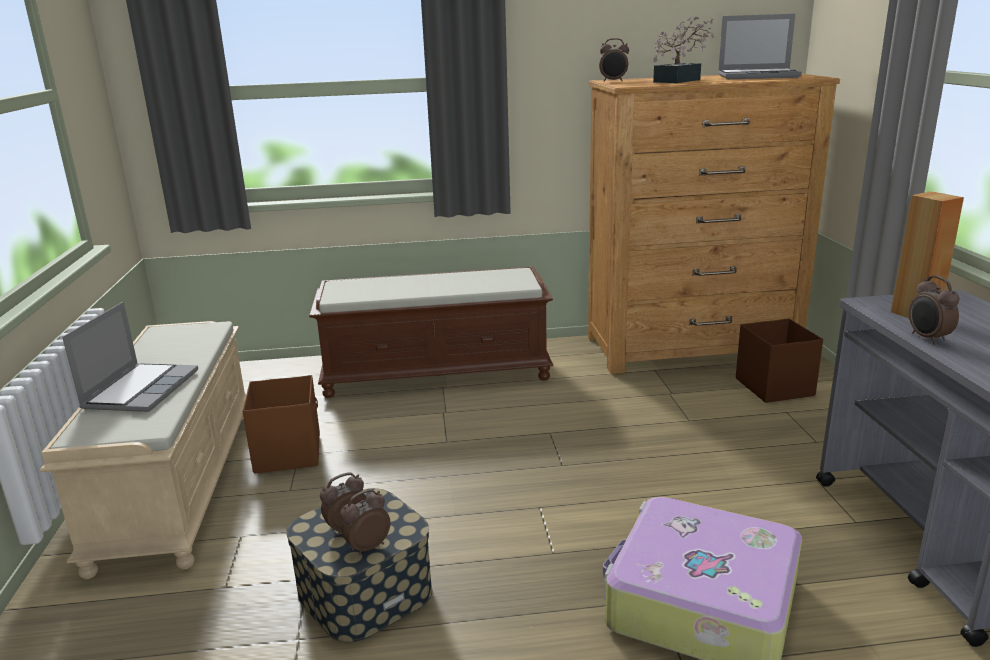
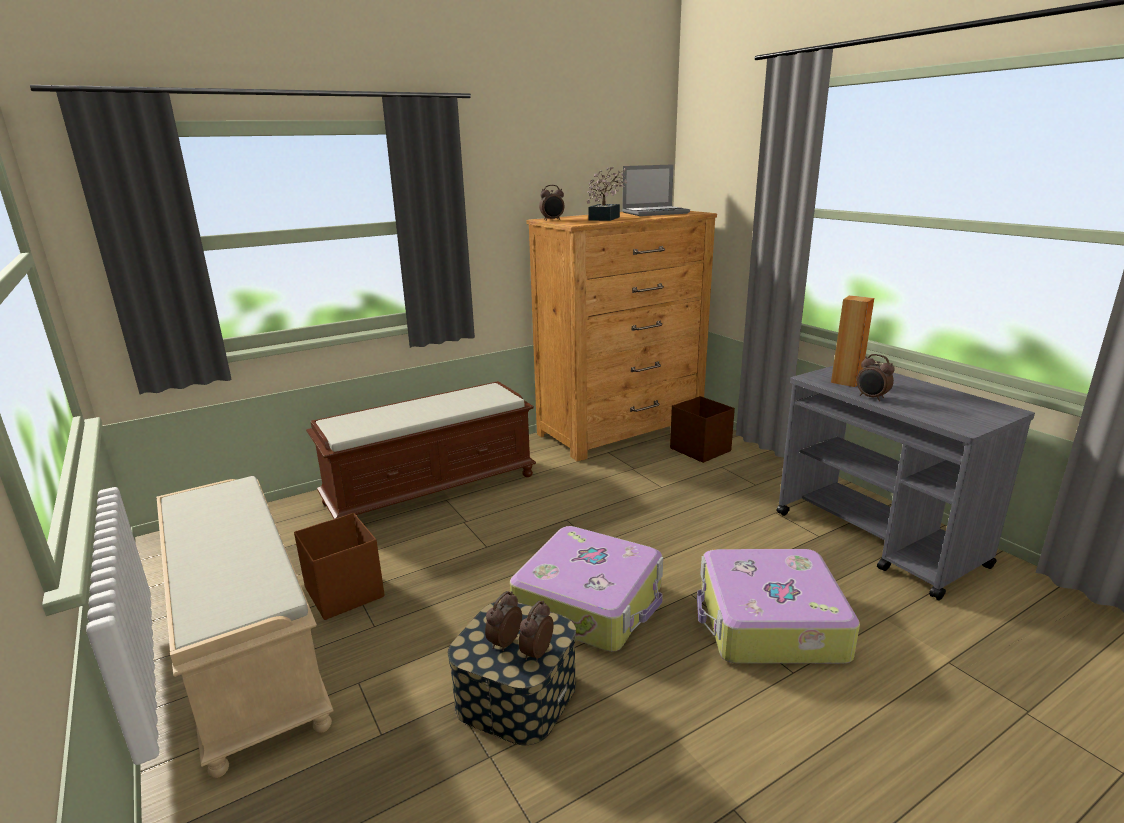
camera: 25 degrees left, 0 degrees up
laptop [62,302,198,412] -> none
none -> suitcase [510,526,663,652]

